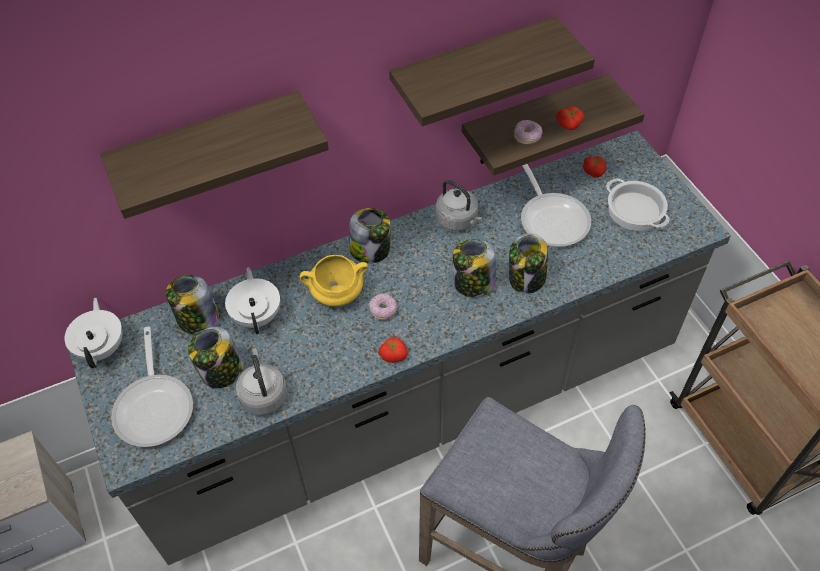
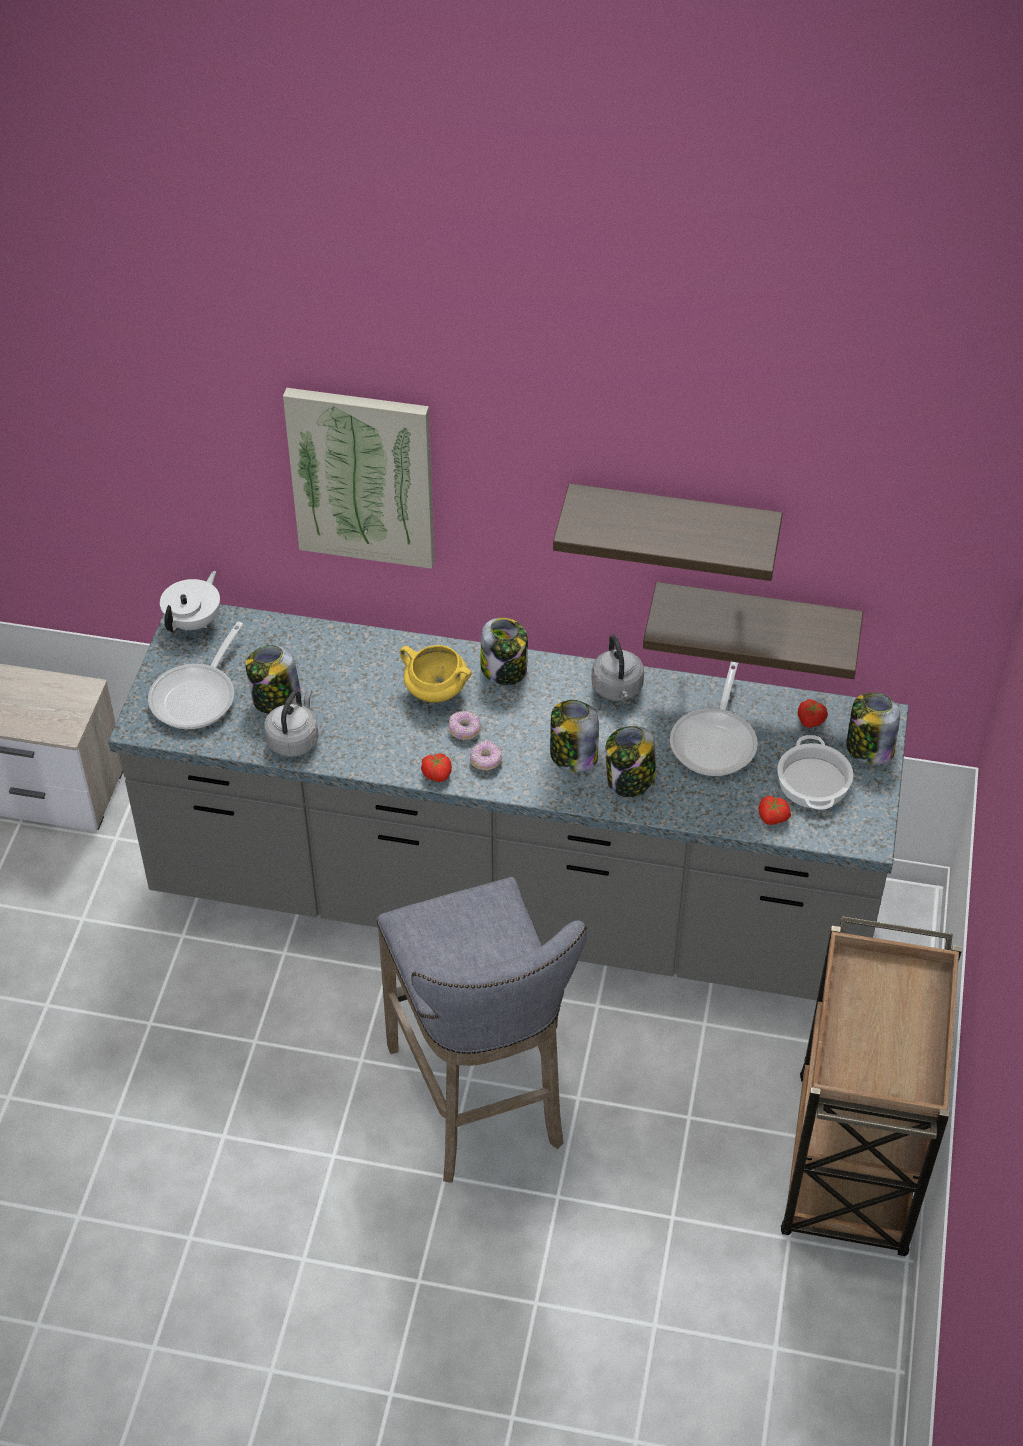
camera: 35 degrees right, 5 degrees down
shelf [100,91,329,219] -> picture [283,388,435,569]
jar [166,275,220,334] -> jar moved to [846,693,900,765]
white teapot [225,267,280,334] -> none
donut [514,120,542,144] -> donut moved to [470,740,502,770]
tomato [556,106,584,130] -> tomato moved to [758,796,791,825]

